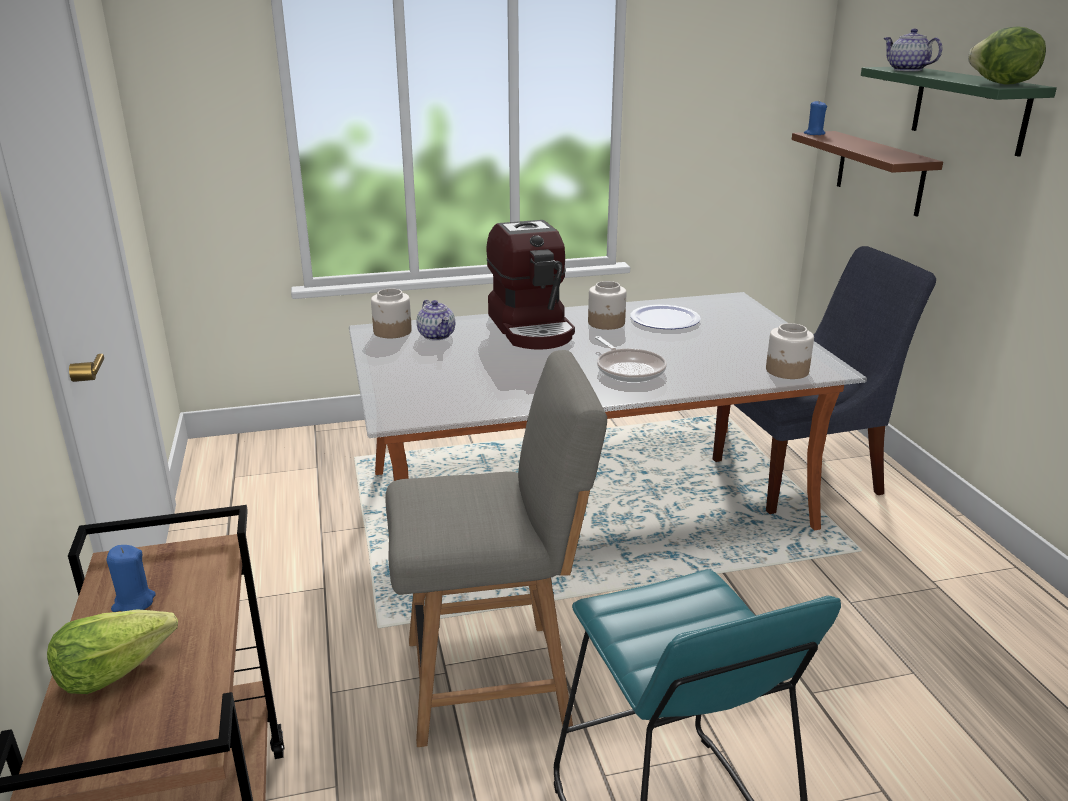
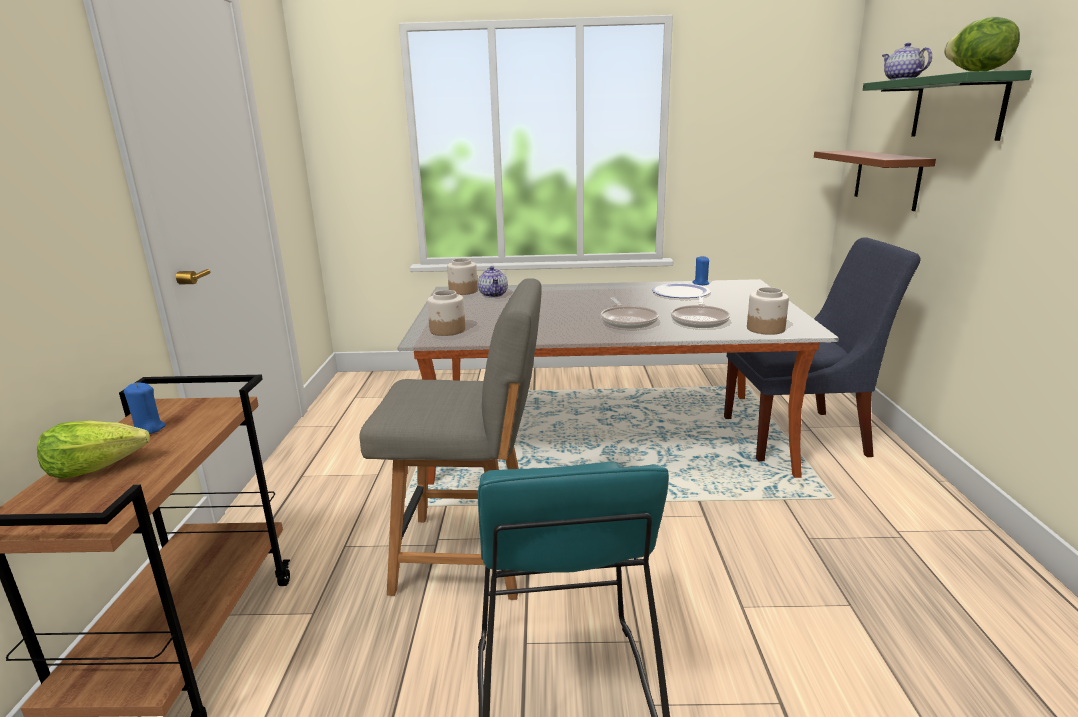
camera: 15 degrees right, 5 degrees down
coffee machine [486,220,575,349] -> none
jar [588,281,626,330] -> jar moved to [427,290,465,336]
blue candle [804,101,827,135] -> blue candle moved to [692,256,709,285]
none -> frying pan [671,296,730,328]

